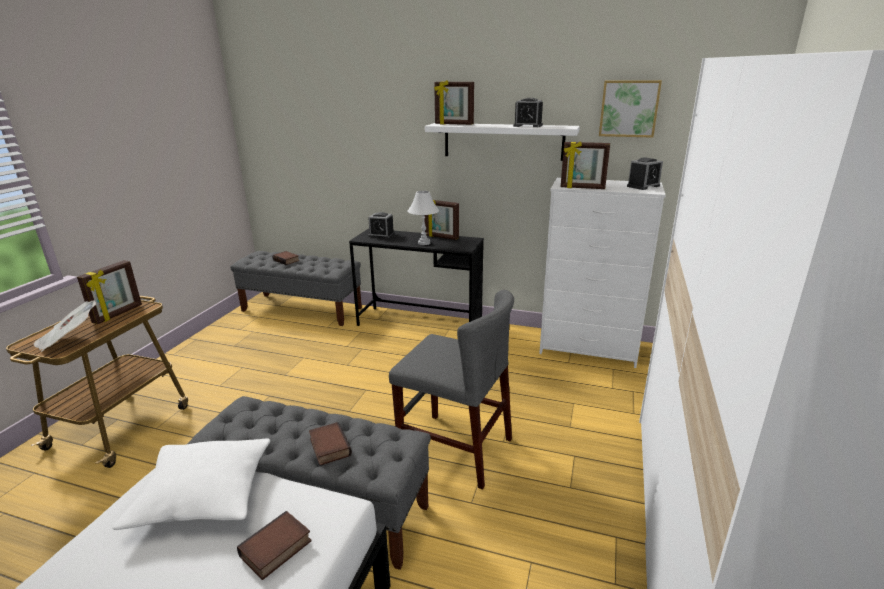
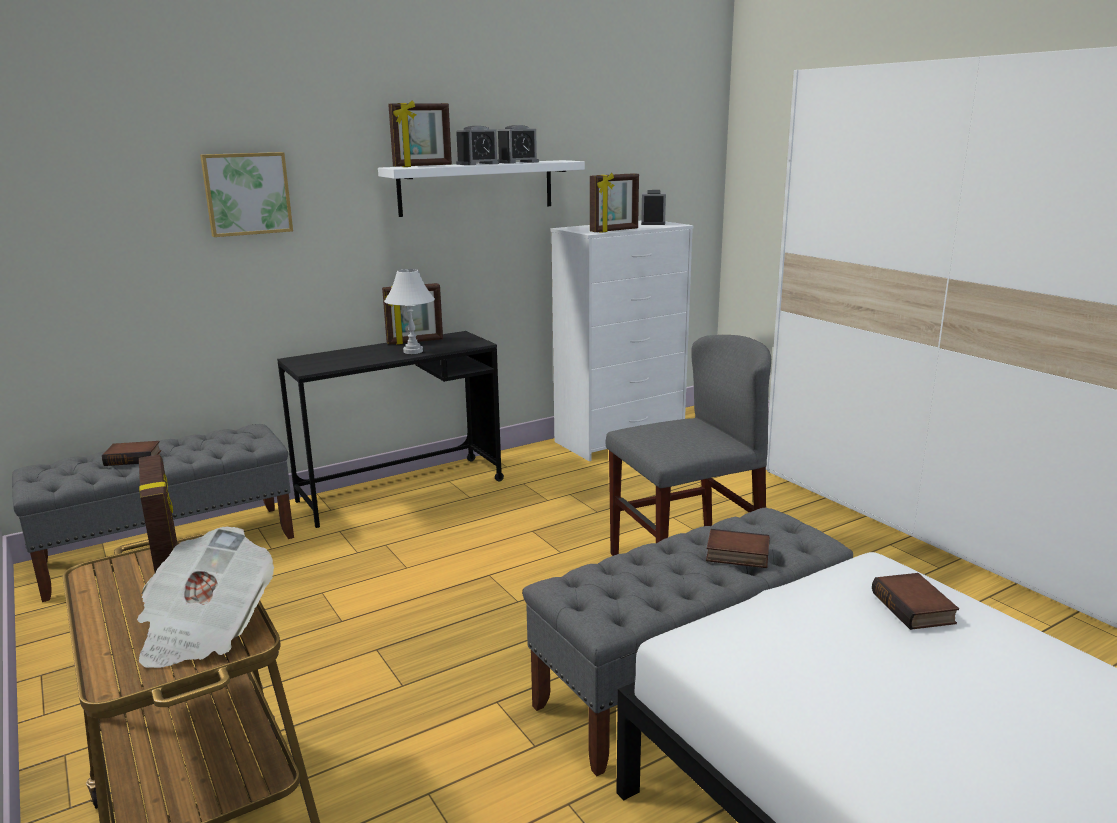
camera: 50 degrees left, 5 degrees down
white pillow [112,438,270,530] -> none
alarm clock [368,212,395,238] -> alarm clock moved to [456,126,499,165]
picture [599,80,662,138] -> picture moved to [200,152,293,237]

